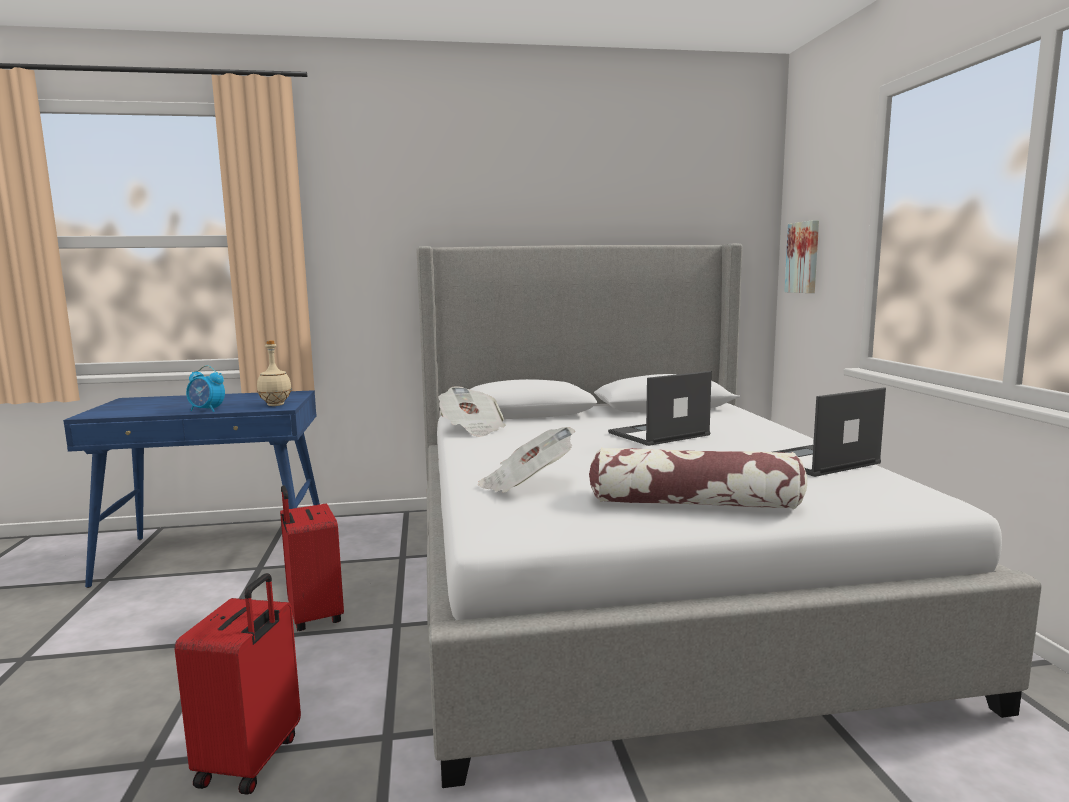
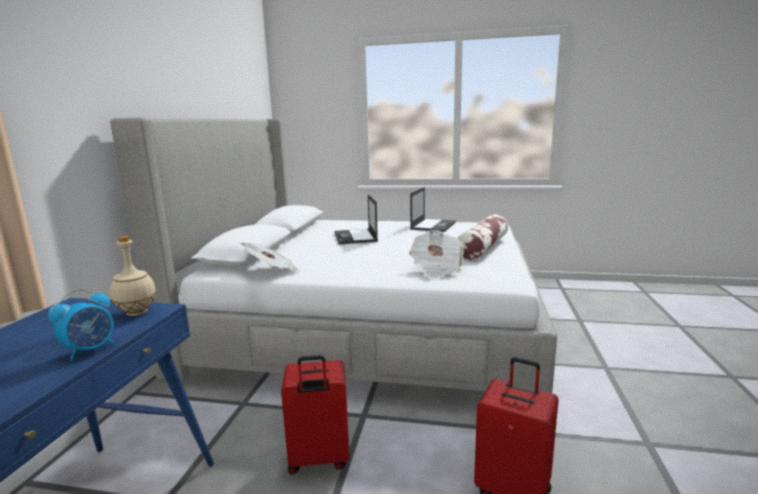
camera: 70 degrees left, 5 degrees up
laptop [774,387,886,477] -> laptop turned 150 degrees counterclockwise [410,187,456,232]
picture [784,220,819,293] -> none

